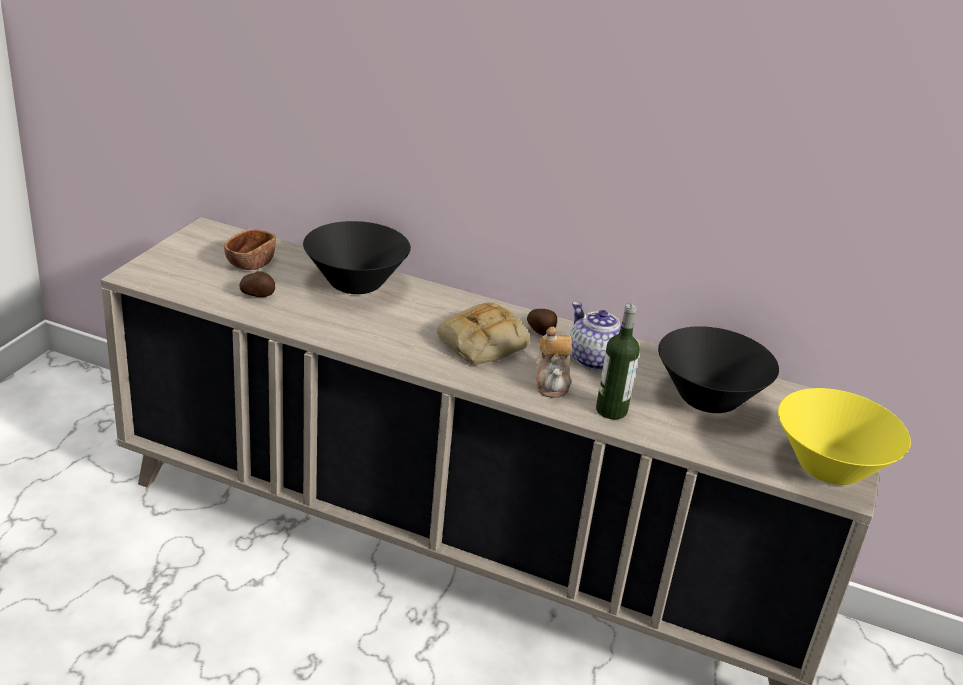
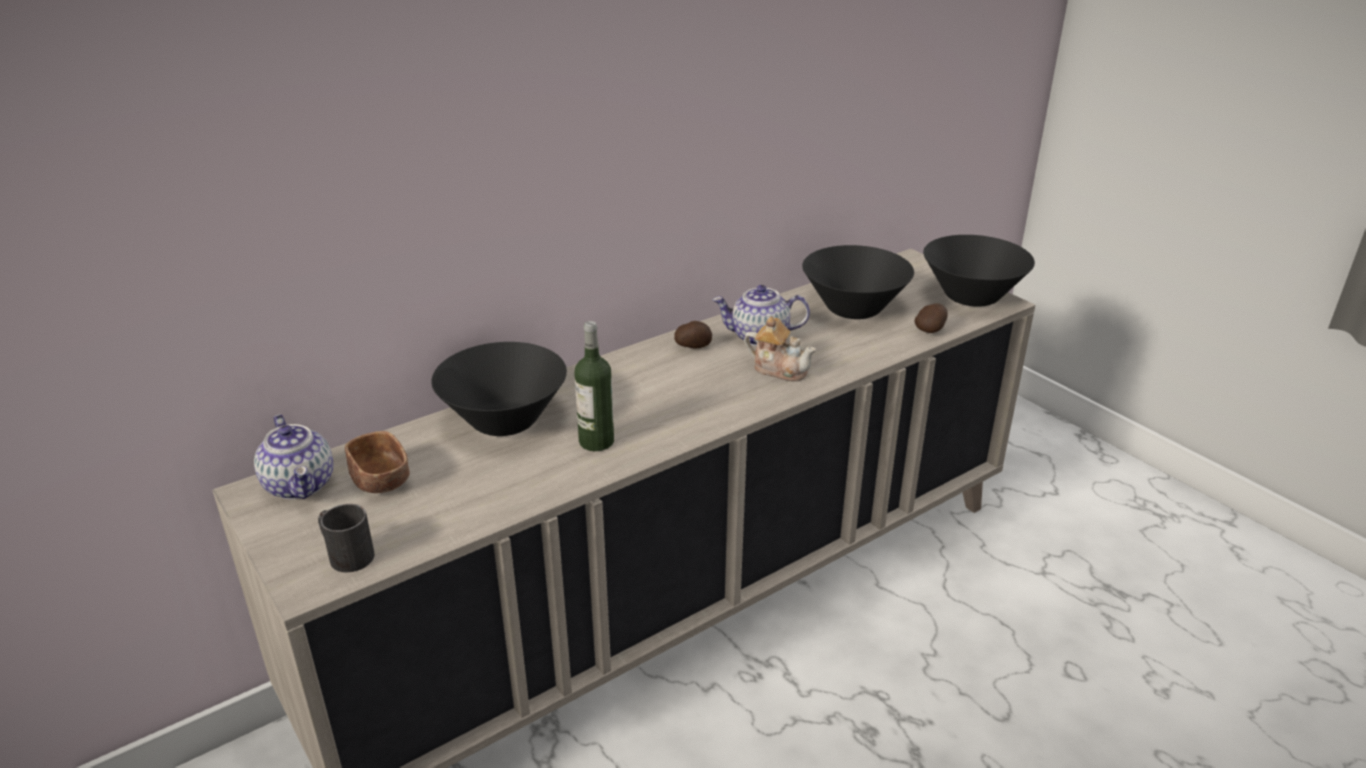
camera: 55 degrees left, 0 degrees up
potato [240,271,275,297] -> potato moved to [915,303,948,333]
bread [437,302,530,365] -> none
bottle [596,303,640,420] -> bottle moved to [574,321,614,451]
yellow bowl [778,388,911,485] -> black bowl [923,235,1035,307]
none -> teapot [254,415,333,500]
none -> black mug [318,504,375,572]

